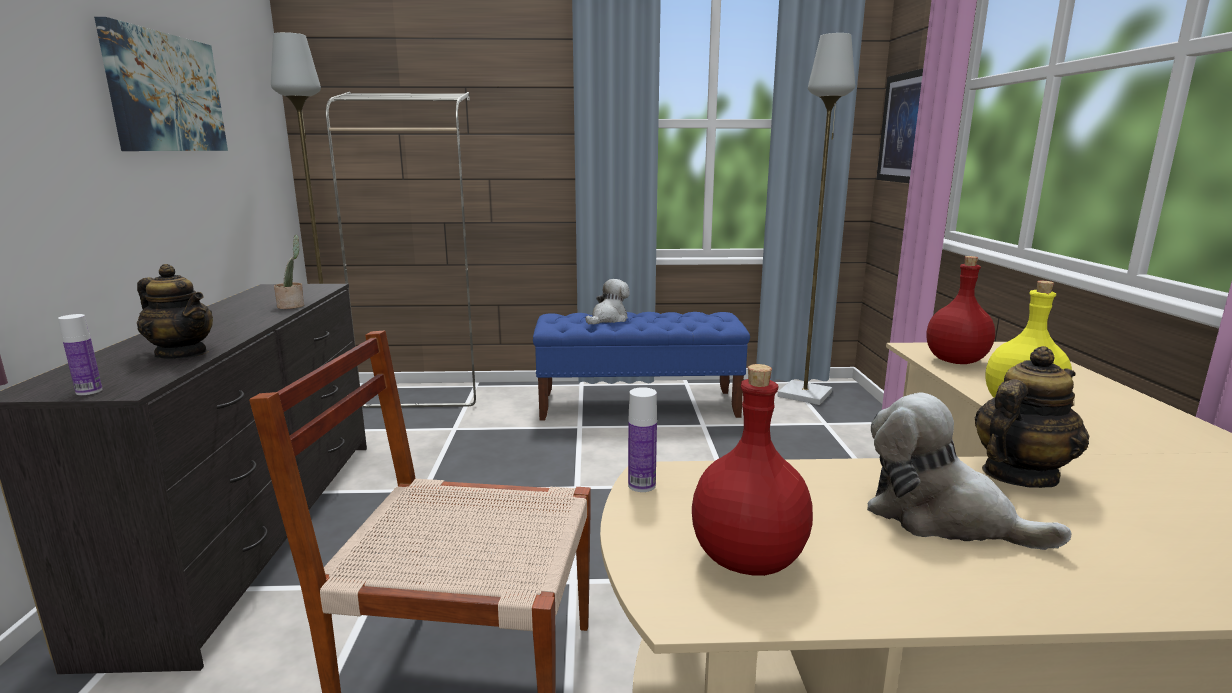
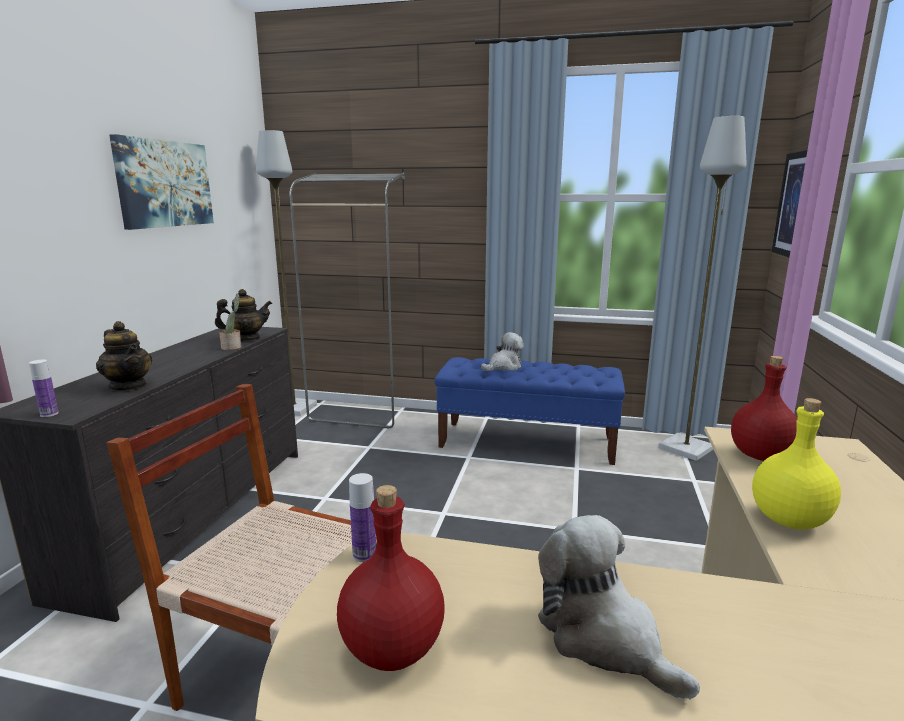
camera: 15 degrees right, 0 degrees up
teapot [974,346,1089,488] -> teapot moved to [215,289,272,341]

